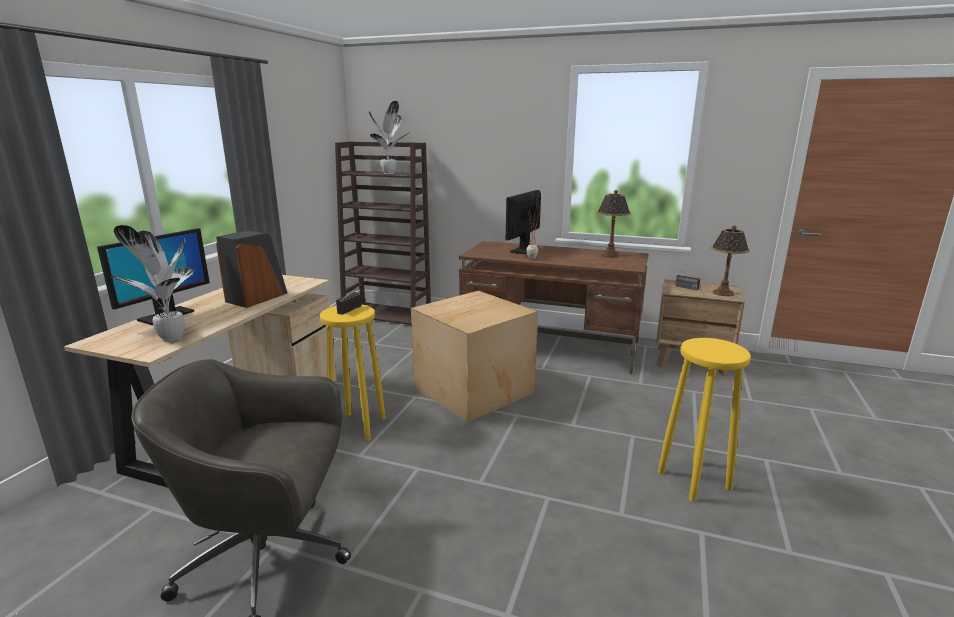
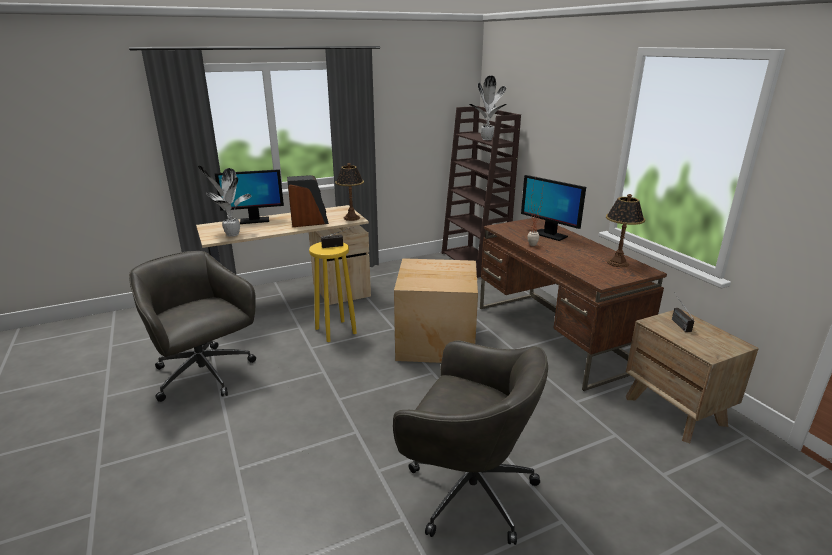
camera: 45 degrees right, 5 degrees up
monitor [506,190,541,254] -> monitor turned 120 degrees counterclockwise [521,175,586,241]
yellow stool [658,338,751,502] -> grey office chair [393,340,548,545]
table lamp [711,225,750,296] -> table lamp moved to [335,163,364,221]

